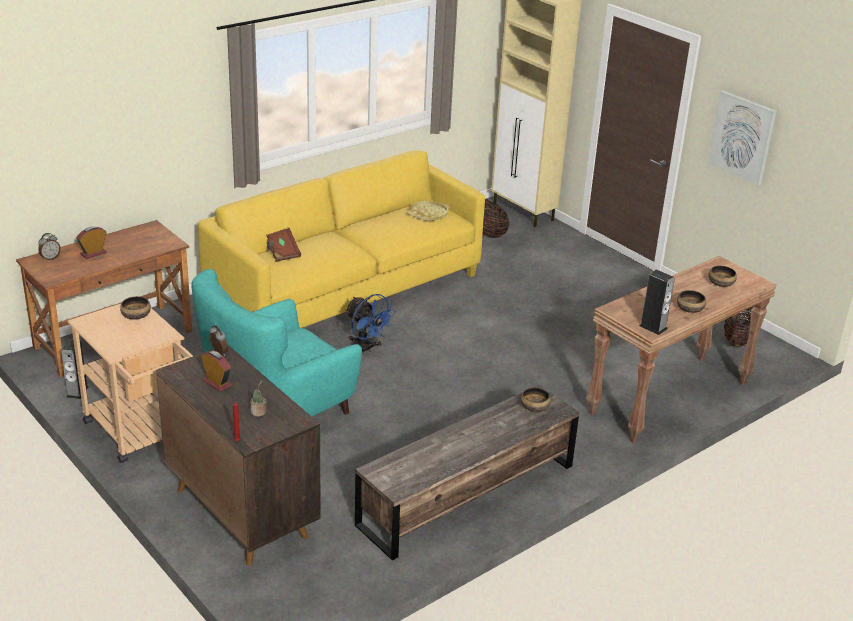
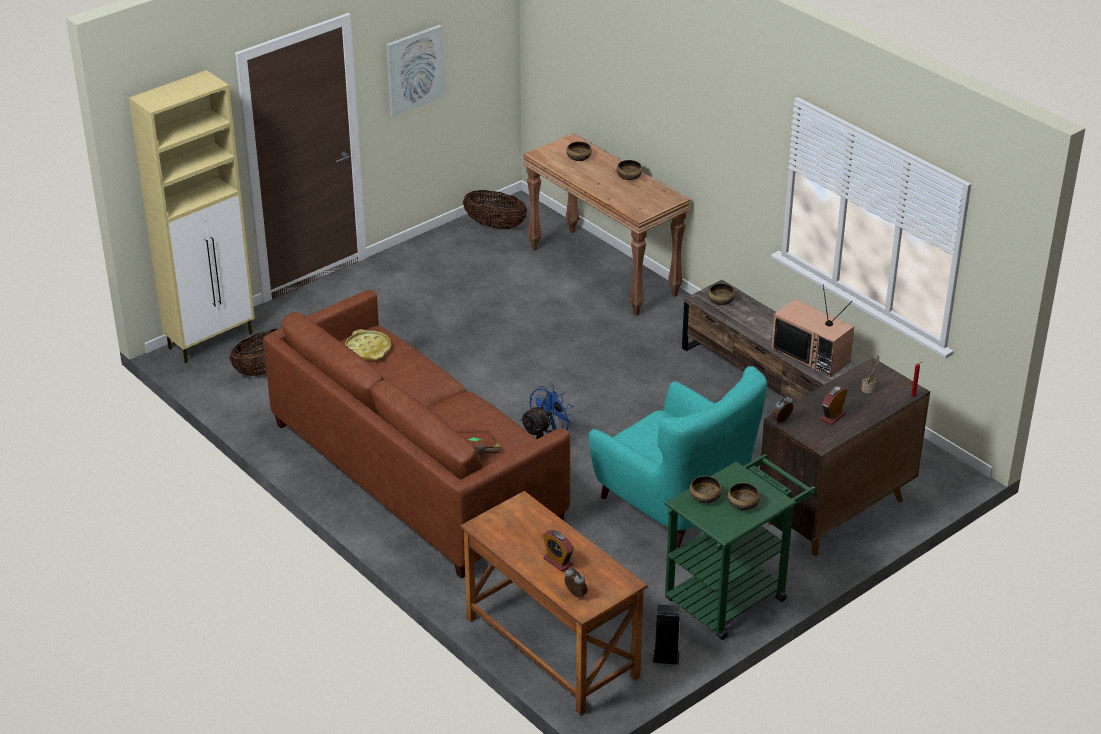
camera: 90 degrees left, 5 degrees up
beige cart [67,304,193,463] -> green cart [665,454,816,640]
yellow sofa [198,151,485,328] -> brown sofa [263,290,570,579]
speaker [639,270,675,335] -> none
none -> bowl [728,483,760,510]
none -> television [771,284,854,377]

